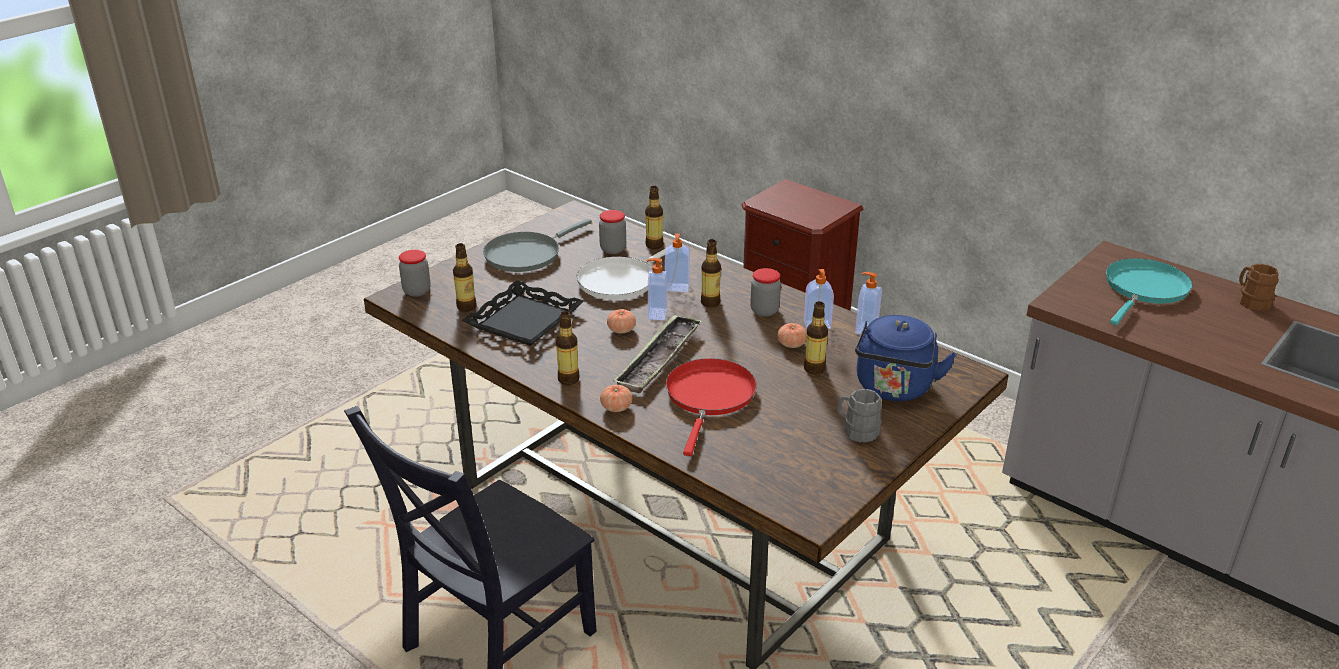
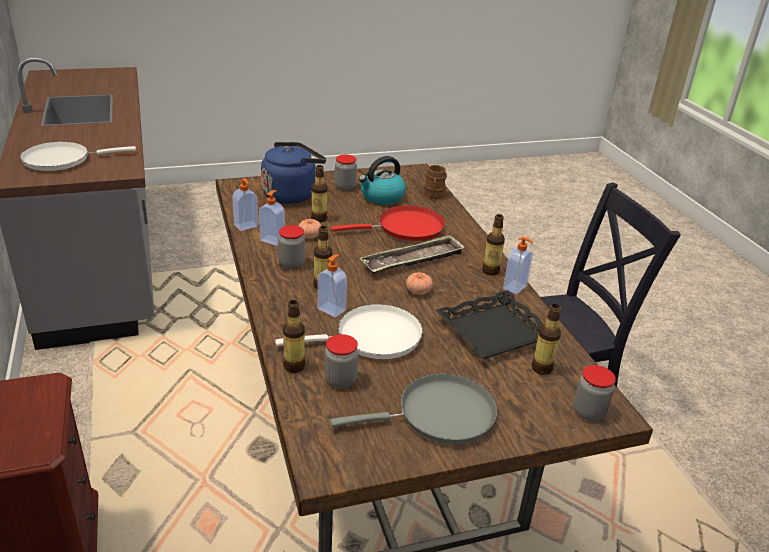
camera: 150 degrees left, 0 degrees up
tomato [600,385,632,412] -> none
soap dispenser [647,258,667,320] -> soap dispenser moved to [503,237,533,294]
red frying pan [666,358,757,456] -> red frying pan turned 150 degrees counterclockwise [331,205,445,241]
grey mug [837,389,882,443] -> jar [335,155,357,191]
turquoise frying pan [1106,258,1192,325] -> white frying pan [20,142,136,171]
brown mug [1239,264,1279,311] -> brown mug moved to [424,165,447,200]
none -> kettle [359,156,406,205]

